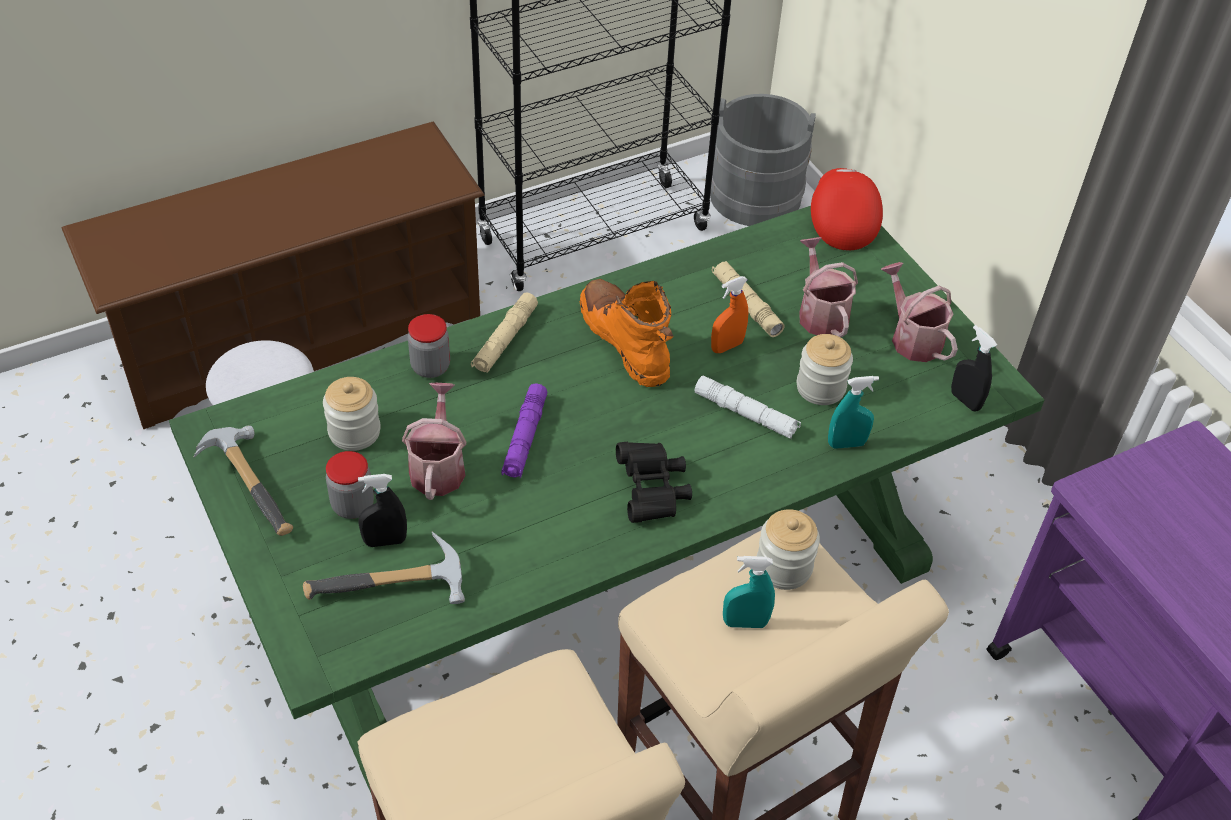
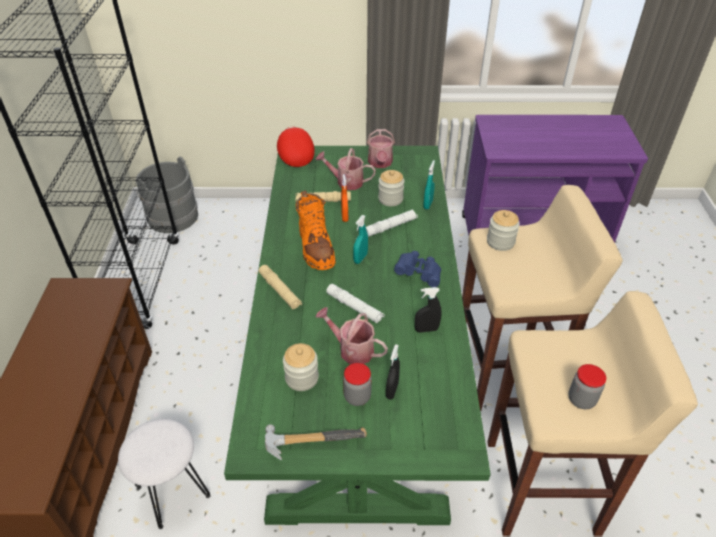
camera: 60 degrees left, 5 degrees down
hammer [303,532,465,604] -> none
jar [408,314,450,378] -> jar moved to [568,364,606,409]
purple flashlight [501,384,547,478] -> white flashlight [326,284,385,324]
orange boot [580,279,674,387] -> orange boot turned 105 degrees counterclockwise [296,190,336,270]
black binoculars [616,442,692,523] -> blue binoculars [394,251,441,287]
turquoise spray bottle [723,556,775,628] -> turquoise spray bottle moved to [353,215,368,264]
red cap [811,168,883,250] -> red cap turned 45 degrees clockwise [277,127,315,167]
watering can [881,262,958,362] -> watering can turned 90 degrees counterclockwise [367,129,395,168]
black spray bottle [951,325,997,411] -> black spray bottle moved to [415,287,441,333]

